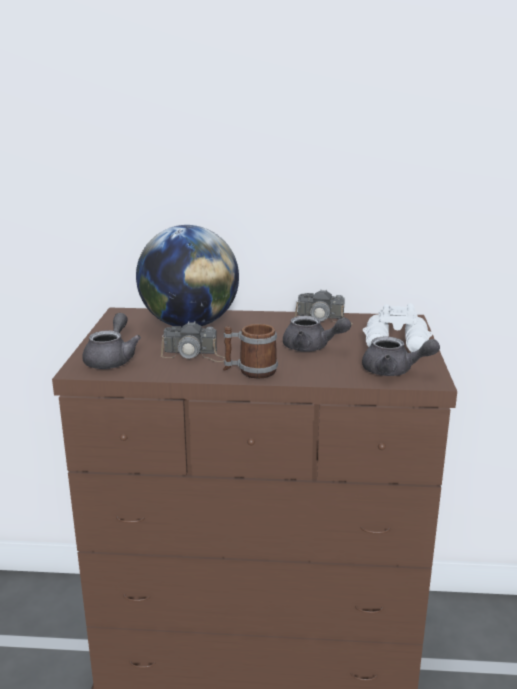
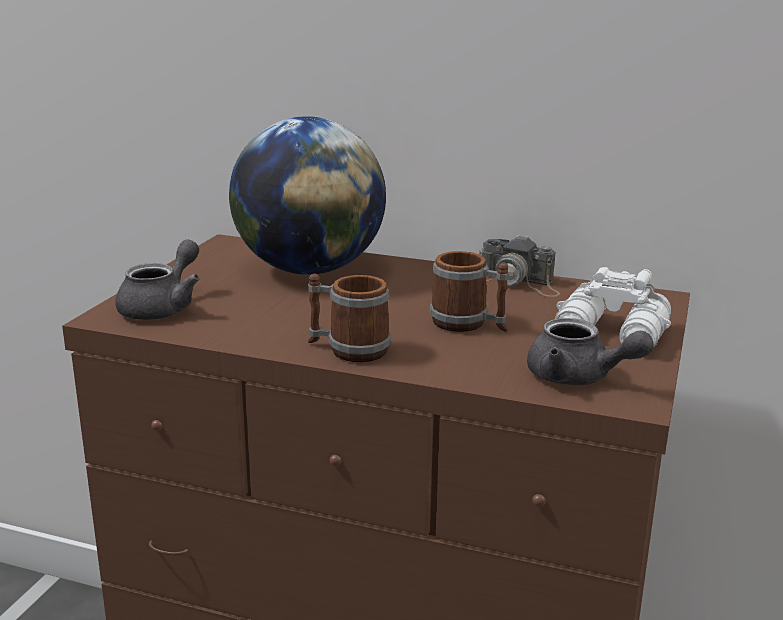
camera: 15 degrees right, 0 degrees up
camera [161,321,225,362] -> none
grey teapot [283,316,351,351] -> mug [430,251,509,332]

